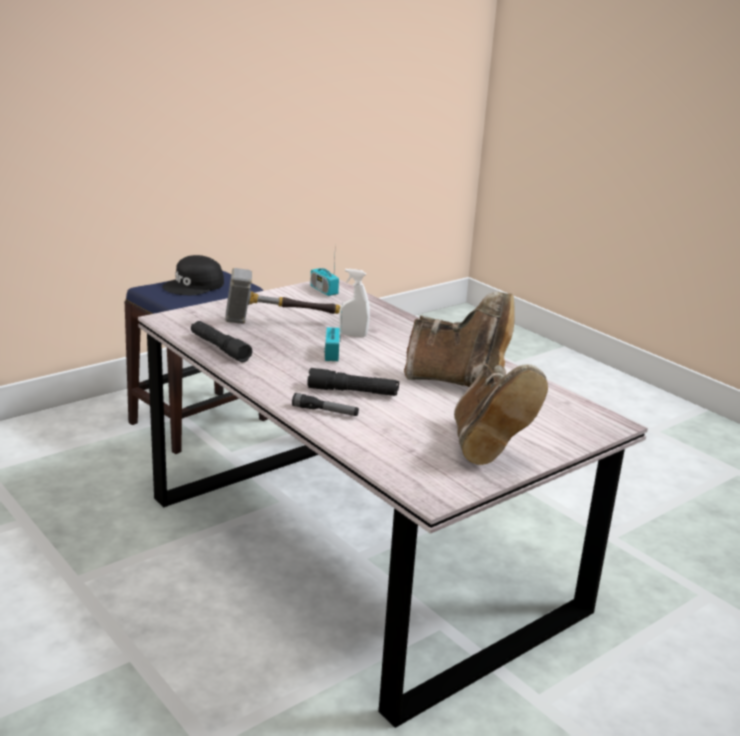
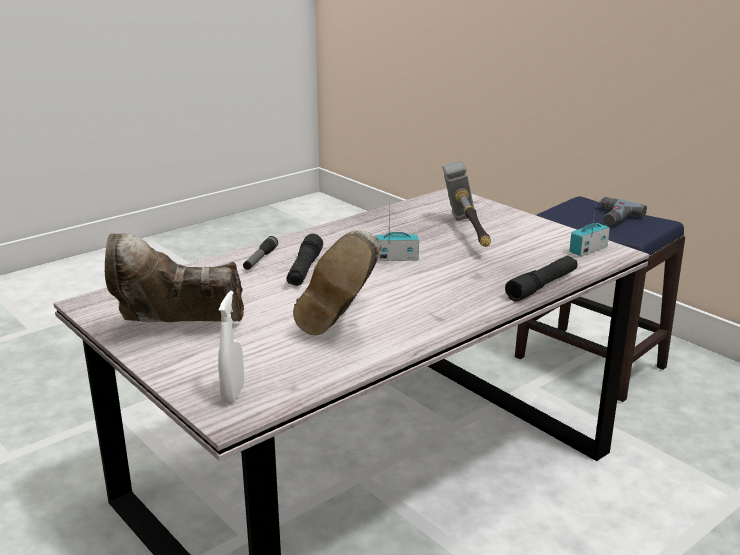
camera: 90 degrees right, 0 degrees up
black cap [162,255,224,295] -> power drill [599,197,647,226]
black flashlight [191,321,252,362] -> black flashlight moved to [505,256,578,302]
white spray bottle [339,269,370,337] -> white spray bottle moved to [218,291,244,404]

